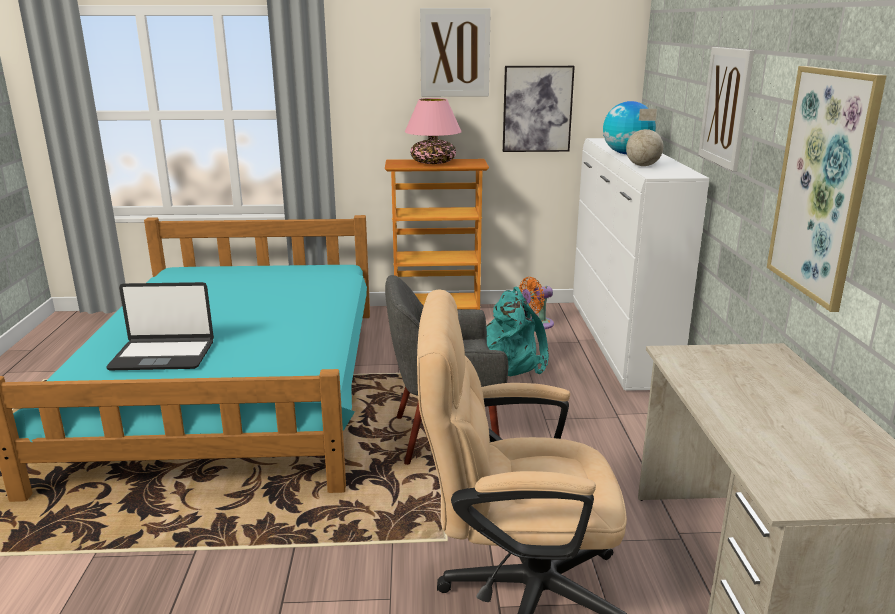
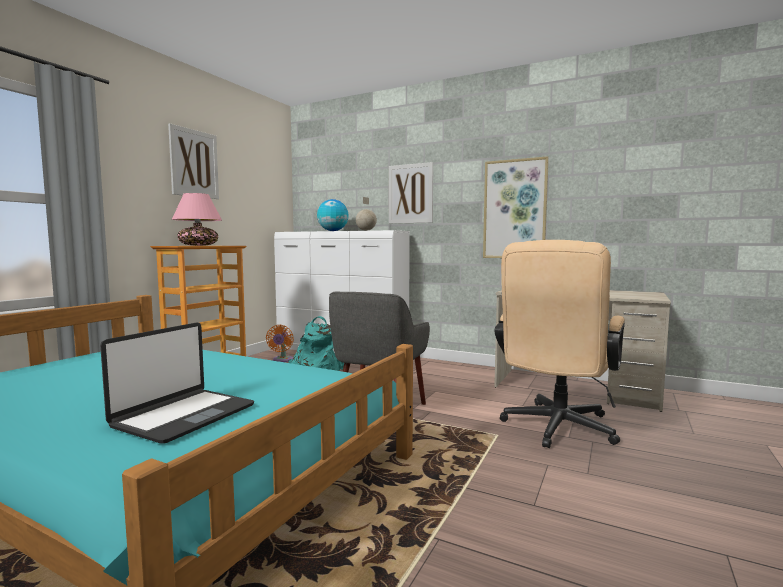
camera: 60 degrees left, 15 degrees down
picture [503,66,575,152] -> none

